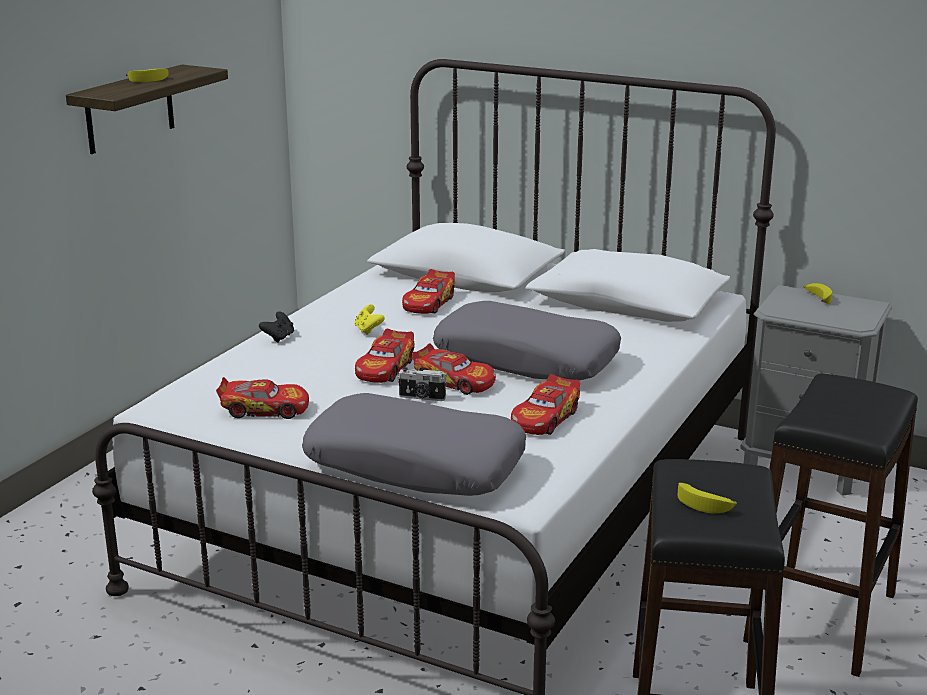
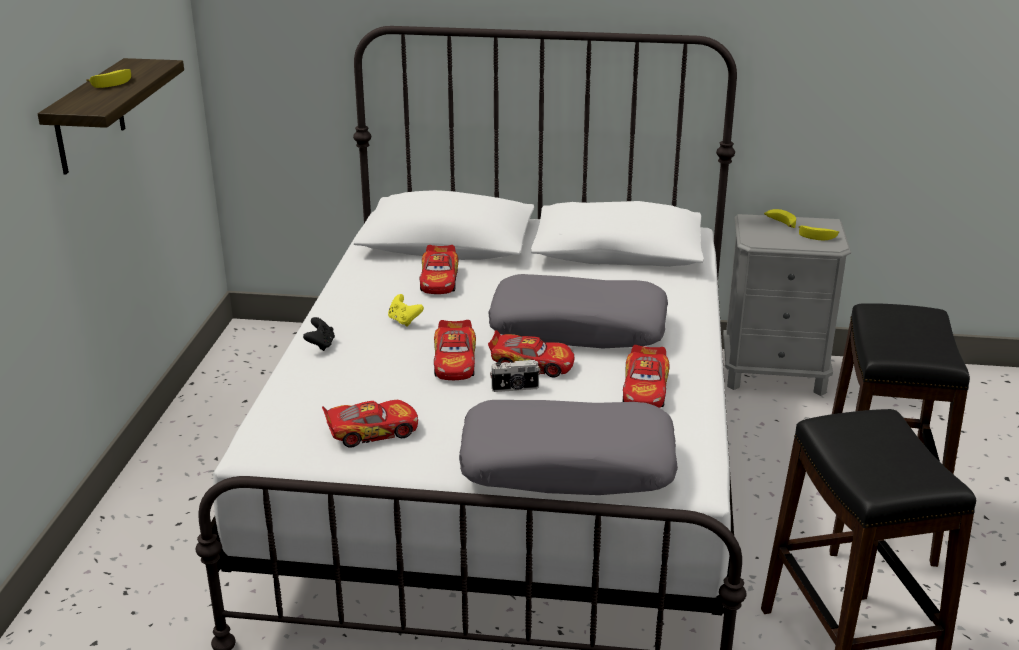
camera: 20 degrees left, 5 degrees up
banana [678,483,737,513] -> banana moved to [799,226,839,240]

